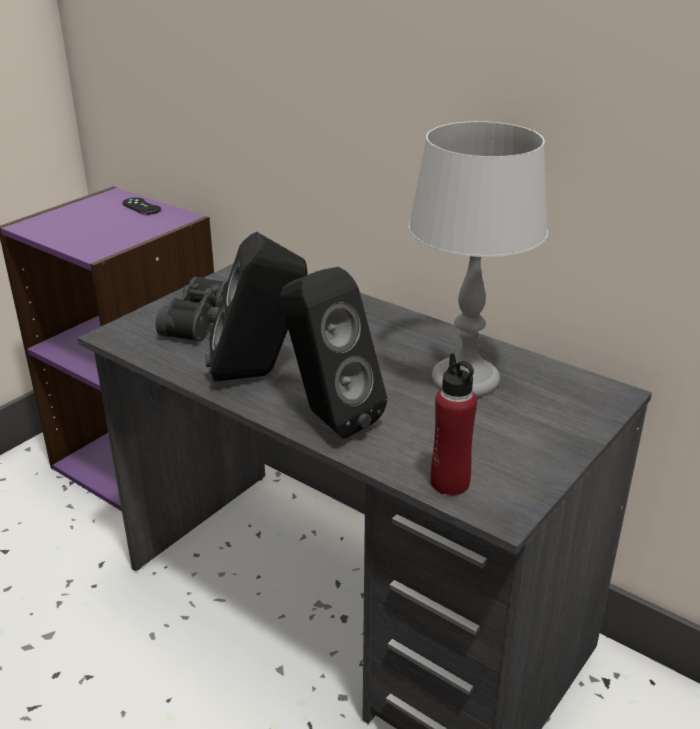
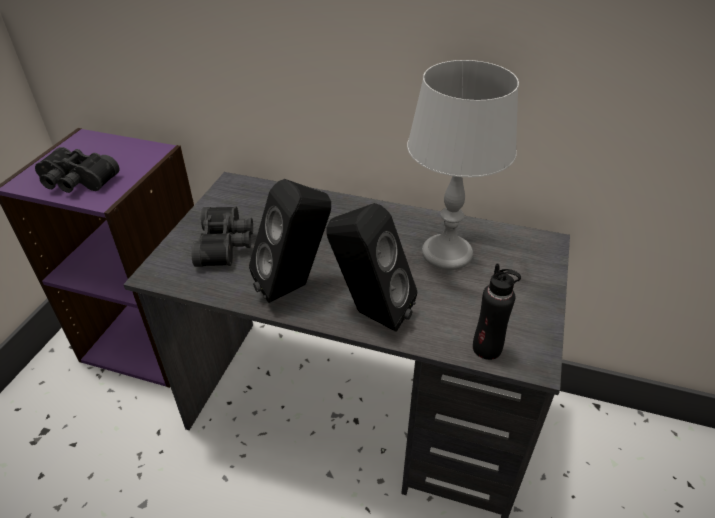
camera: 20 degrees left, 10 degrees up
black game controller [122,198,161,215] -> none
red bottle [431,353,477,495] -> black bottle [473,263,521,360]
none -> black binoculars [35,147,119,193]

